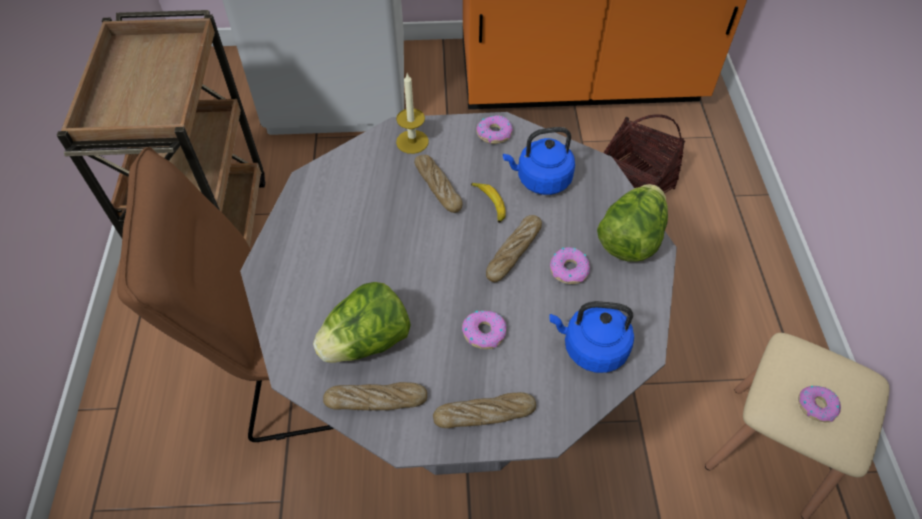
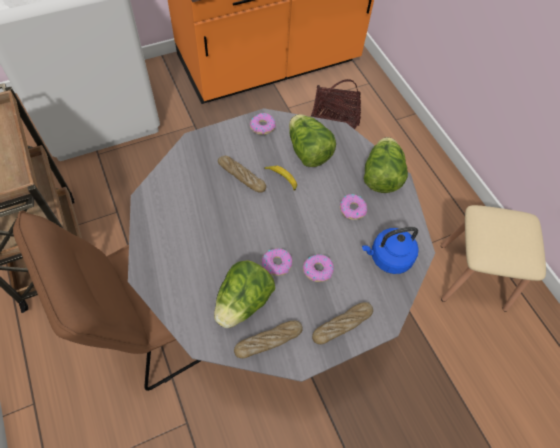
camera: 25 degrees left, 5 degrees up
candle [396,73,429,154] -> none
bread [486,215,542,282] -> none
blue kettle [503,127,575,195] -> lettuce [289,114,336,167]
donut [798,385,841,422] -> donut moved to [261,248,292,276]

